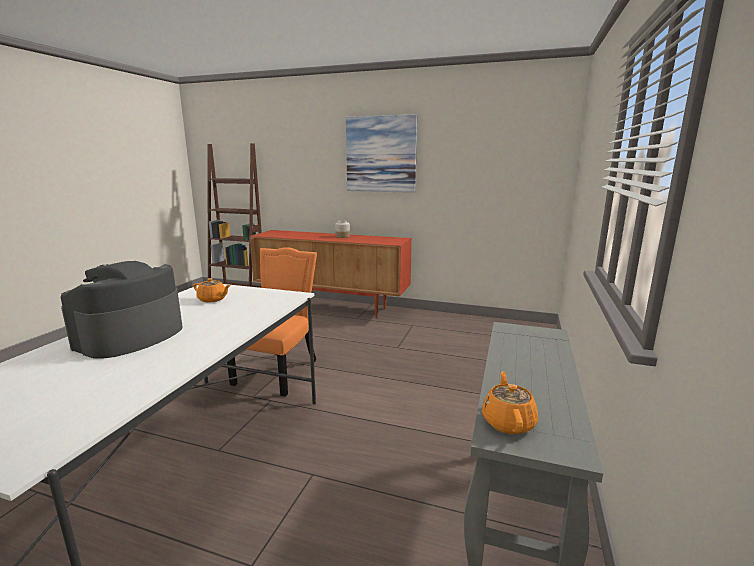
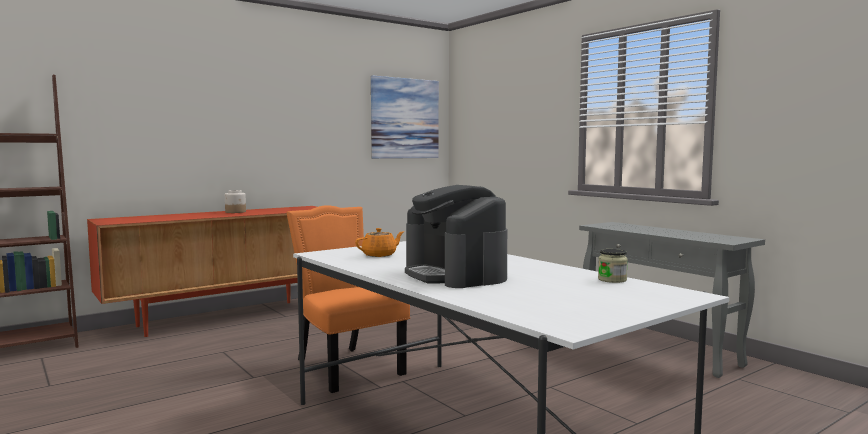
camera: 55 degrees left, 10 degrees down
picture [346,114,417,193] -> picture moved to [371,75,439,159]
orange teapot [482,371,538,435] -> none
none -> jar [598,249,628,283]

